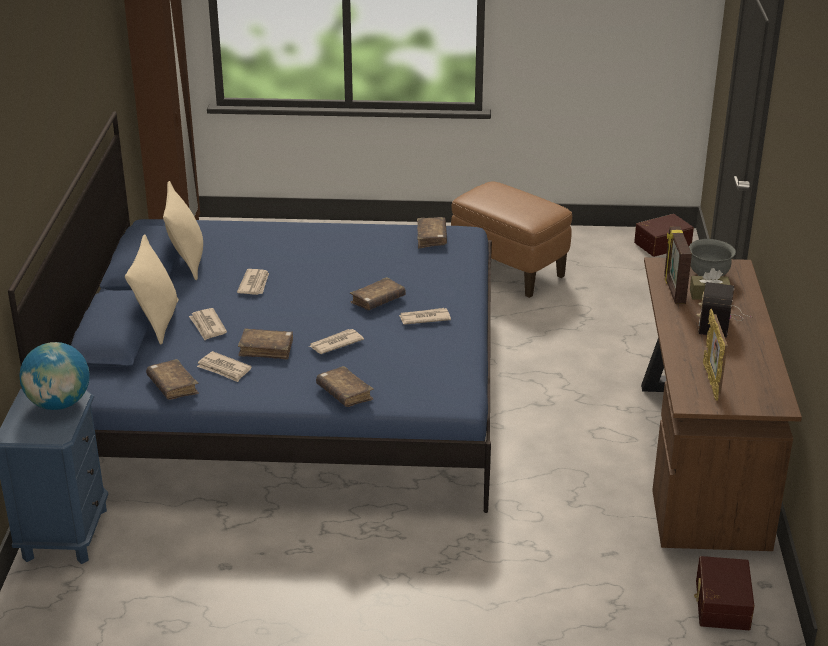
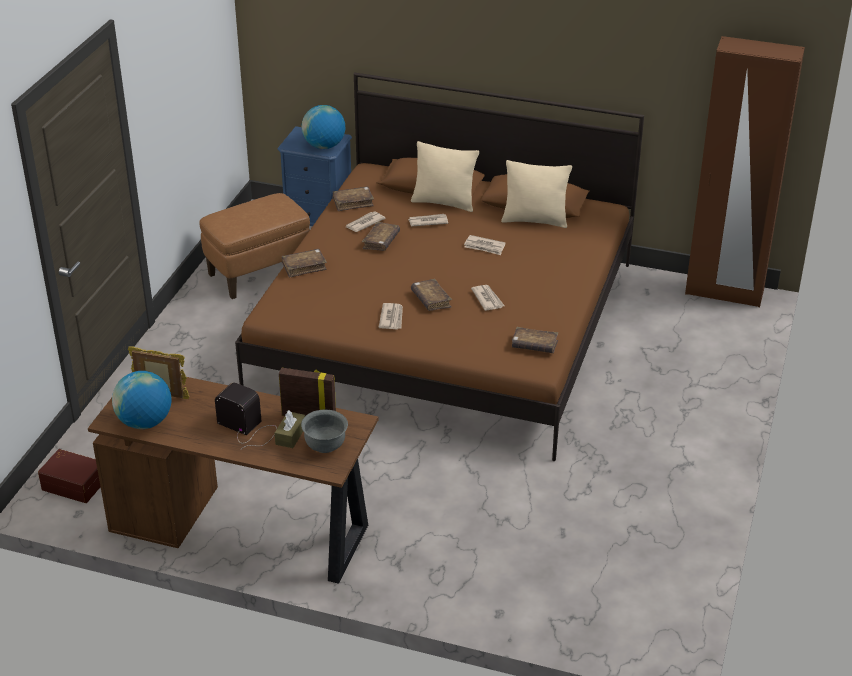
camera: 105 degrees right, 5 degrees up
blue bed [8,111,492,513] -> brown bed [235,72,644,461]
newspaper [308,329,364,354] -> newspaper moved to [471,285,504,311]
brown ottoman [451,182,572,298] -> brown ottoman moved to [200,193,310,299]
brown storage box [634,214,694,257] -> none
none -> globe [112,371,172,429]

